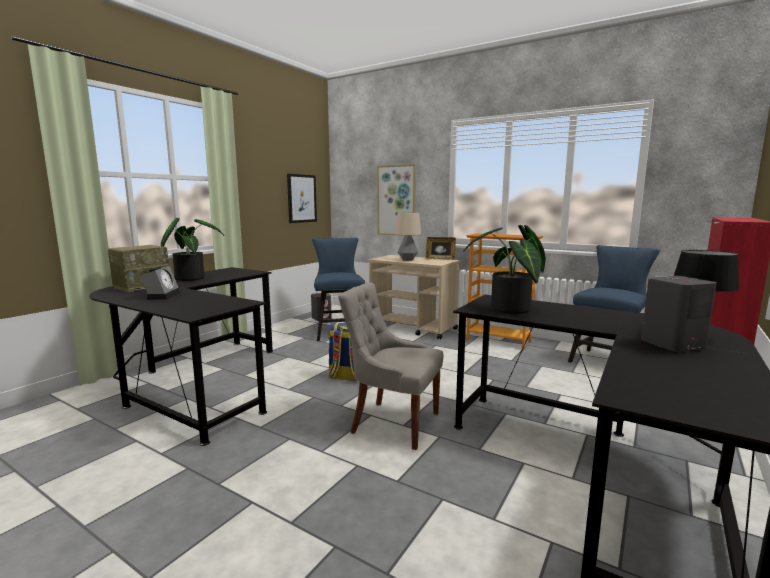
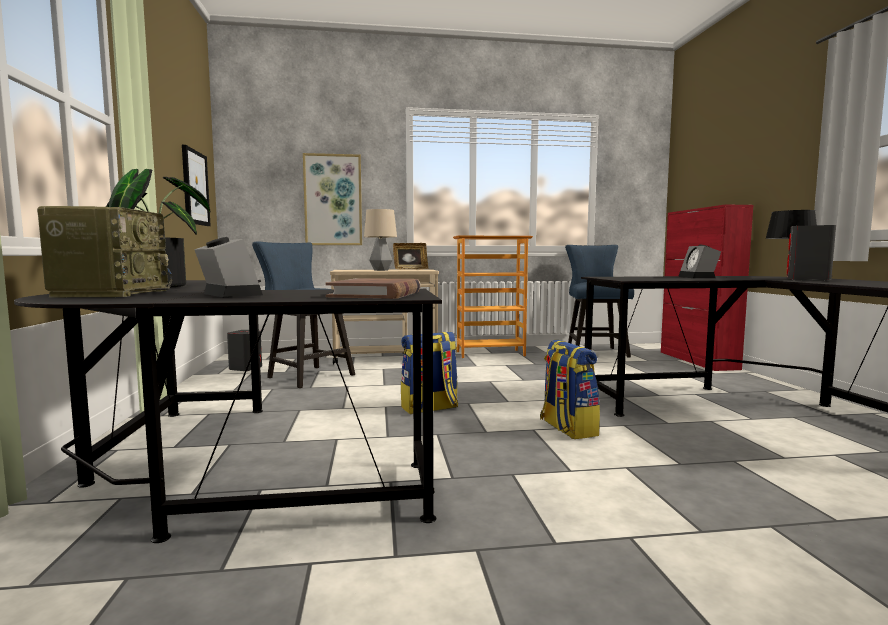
camera: 40 degrees left, 5 degrees down
grey chair [338,282,444,450] -> backpack [540,340,600,439]
potted plant [463,225,546,314] -> none
none -> brown book [325,278,420,299]
none -> alarm clock [678,245,721,278]

